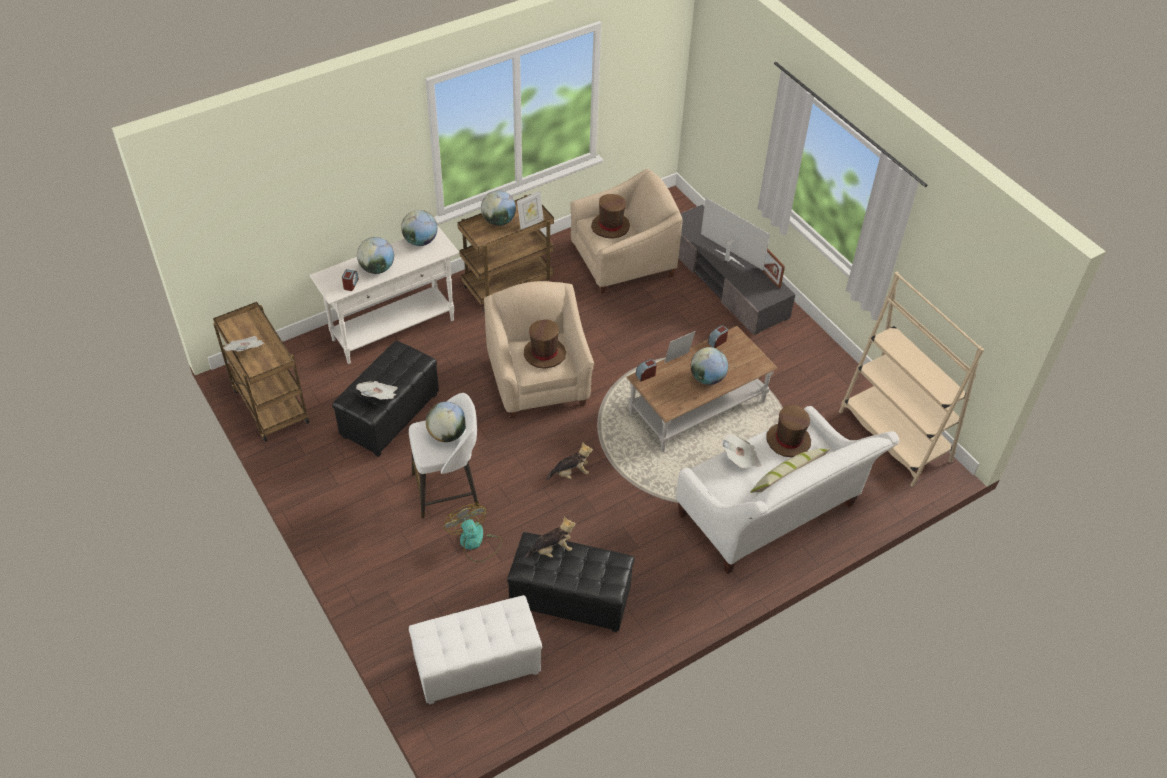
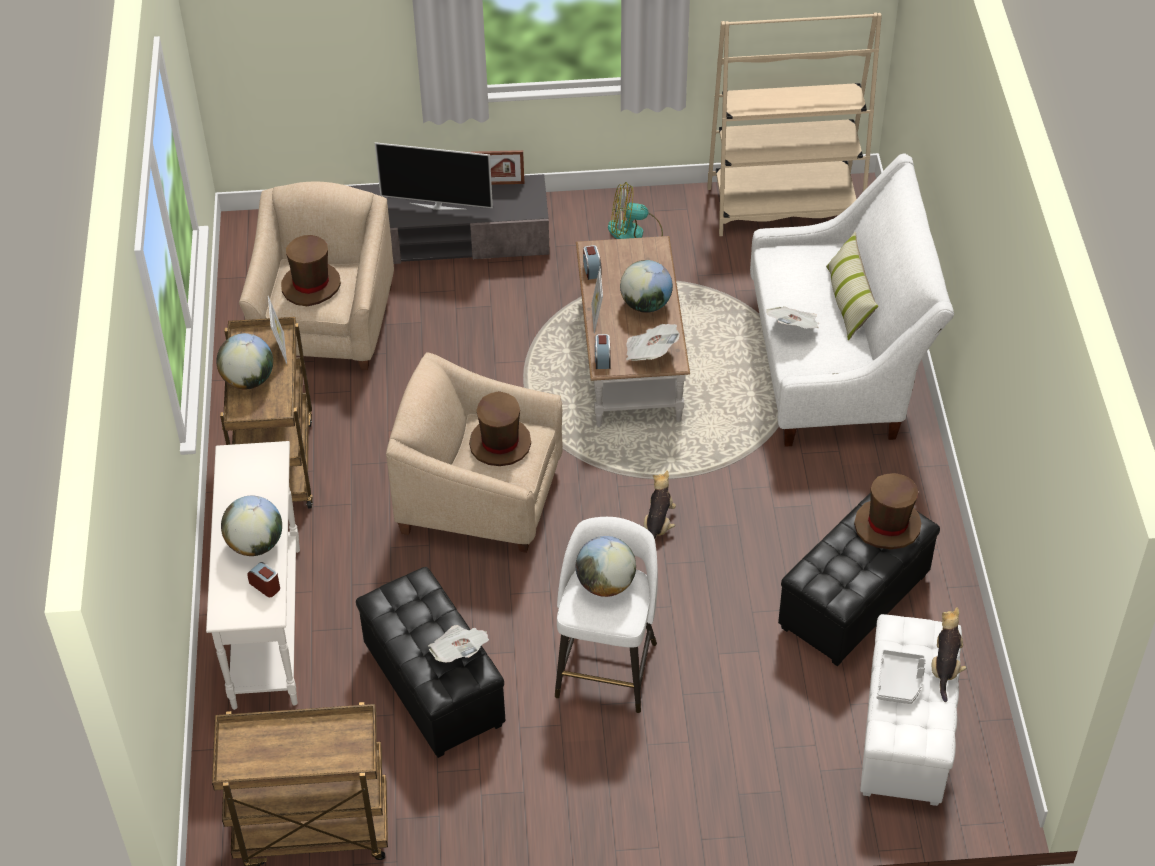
camera: 60 degrees left, 0 degrees up
newspaper [223,336,264,352] -> newspaper moved to [626,324,680,361]
globe [401,210,437,246] -> none
fan [444,504,502,562] -> fan moved to [608,182,663,239]
plush toy [524,516,576,559] -> plush toy moved to [932,607,967,702]
television [701,198,770,270] -> television turned 150 degrees counterclockwise [375,142,493,210]
brown hat [766,405,811,457] -> brown hat moved to [854,473,921,550]
none -> grey tray [877,650,926,704]

